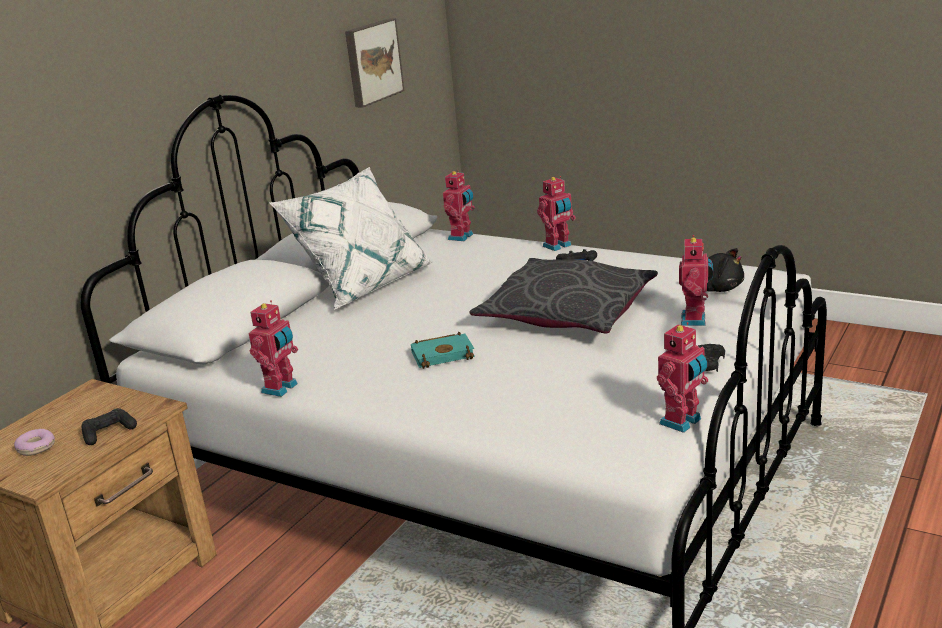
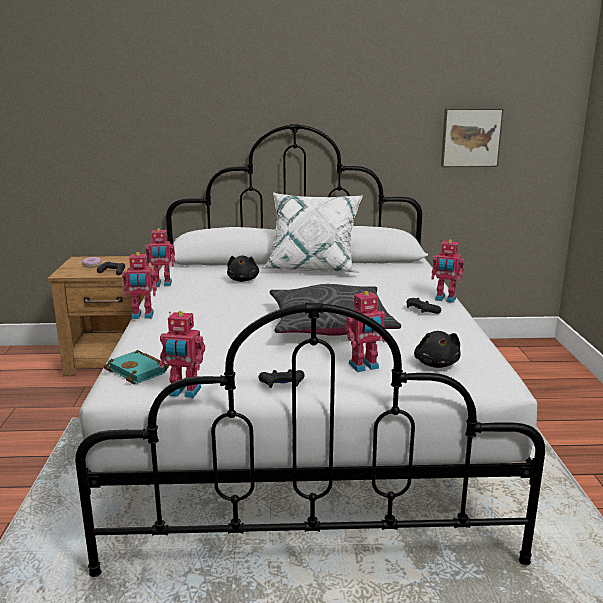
camera: 55 degrees right, 5 degrees down
turquoise book [411,332,475,369] -> turquoise book moved to [103,350,169,384]
toy robot [443,170,475,241] -> toy robot moved to [122,252,157,319]
none -> black plush toy [227,255,259,282]

